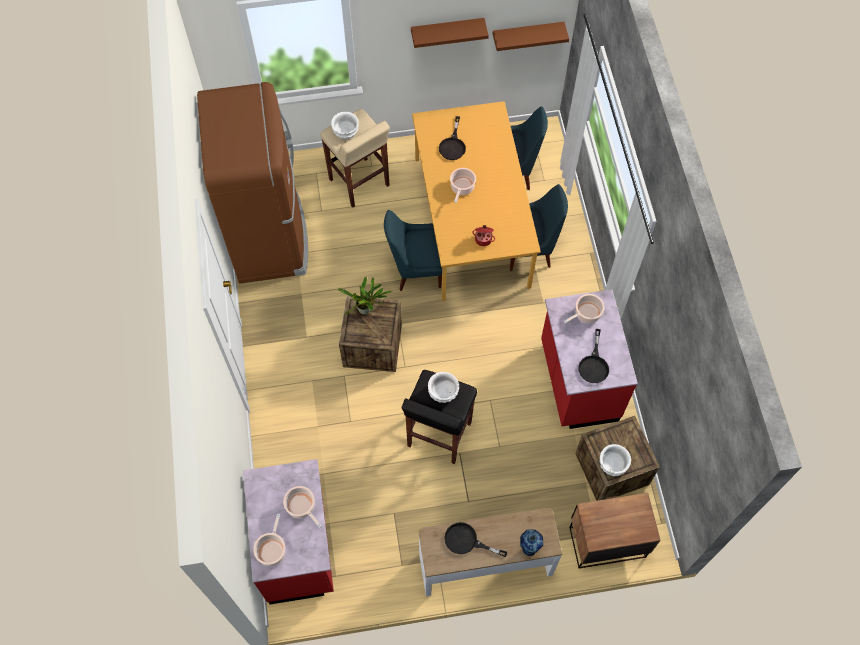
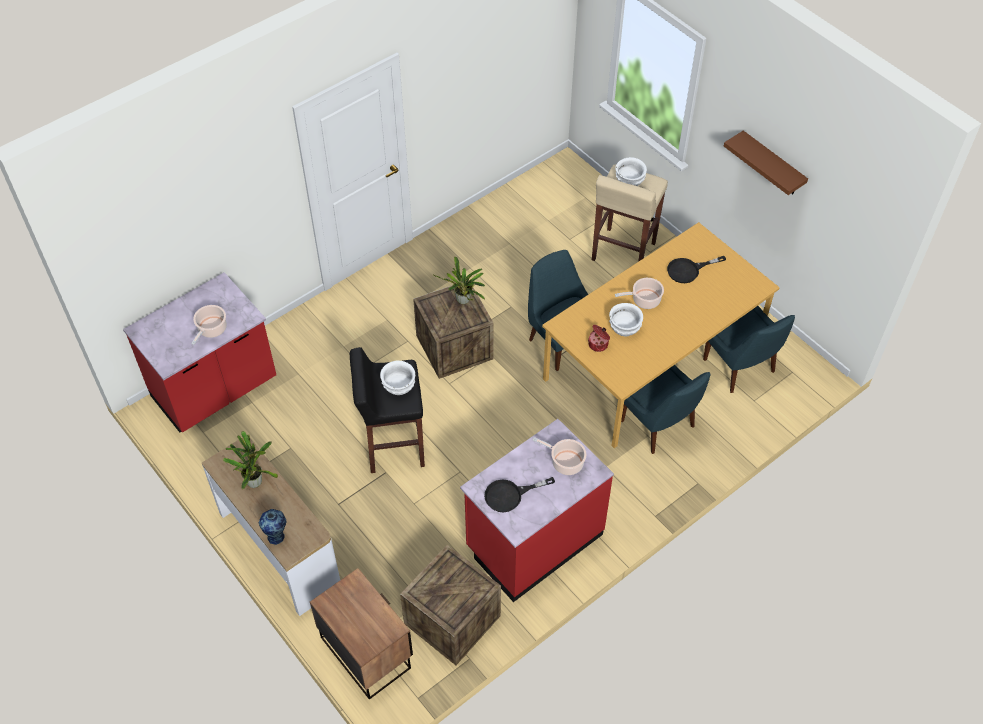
camera: 60 degrees right, 10 degrees down
brown fridge [197,82,308,284] -> none
cooking pot [253,514,286,566] -> none
black frying pan [444,522,507,557] -> potted plant [223,431,278,489]
brown shelf [493,22,569,51] -> none
white bowl [599,444,631,476] -> white bowl moved to [609,303,643,336]

